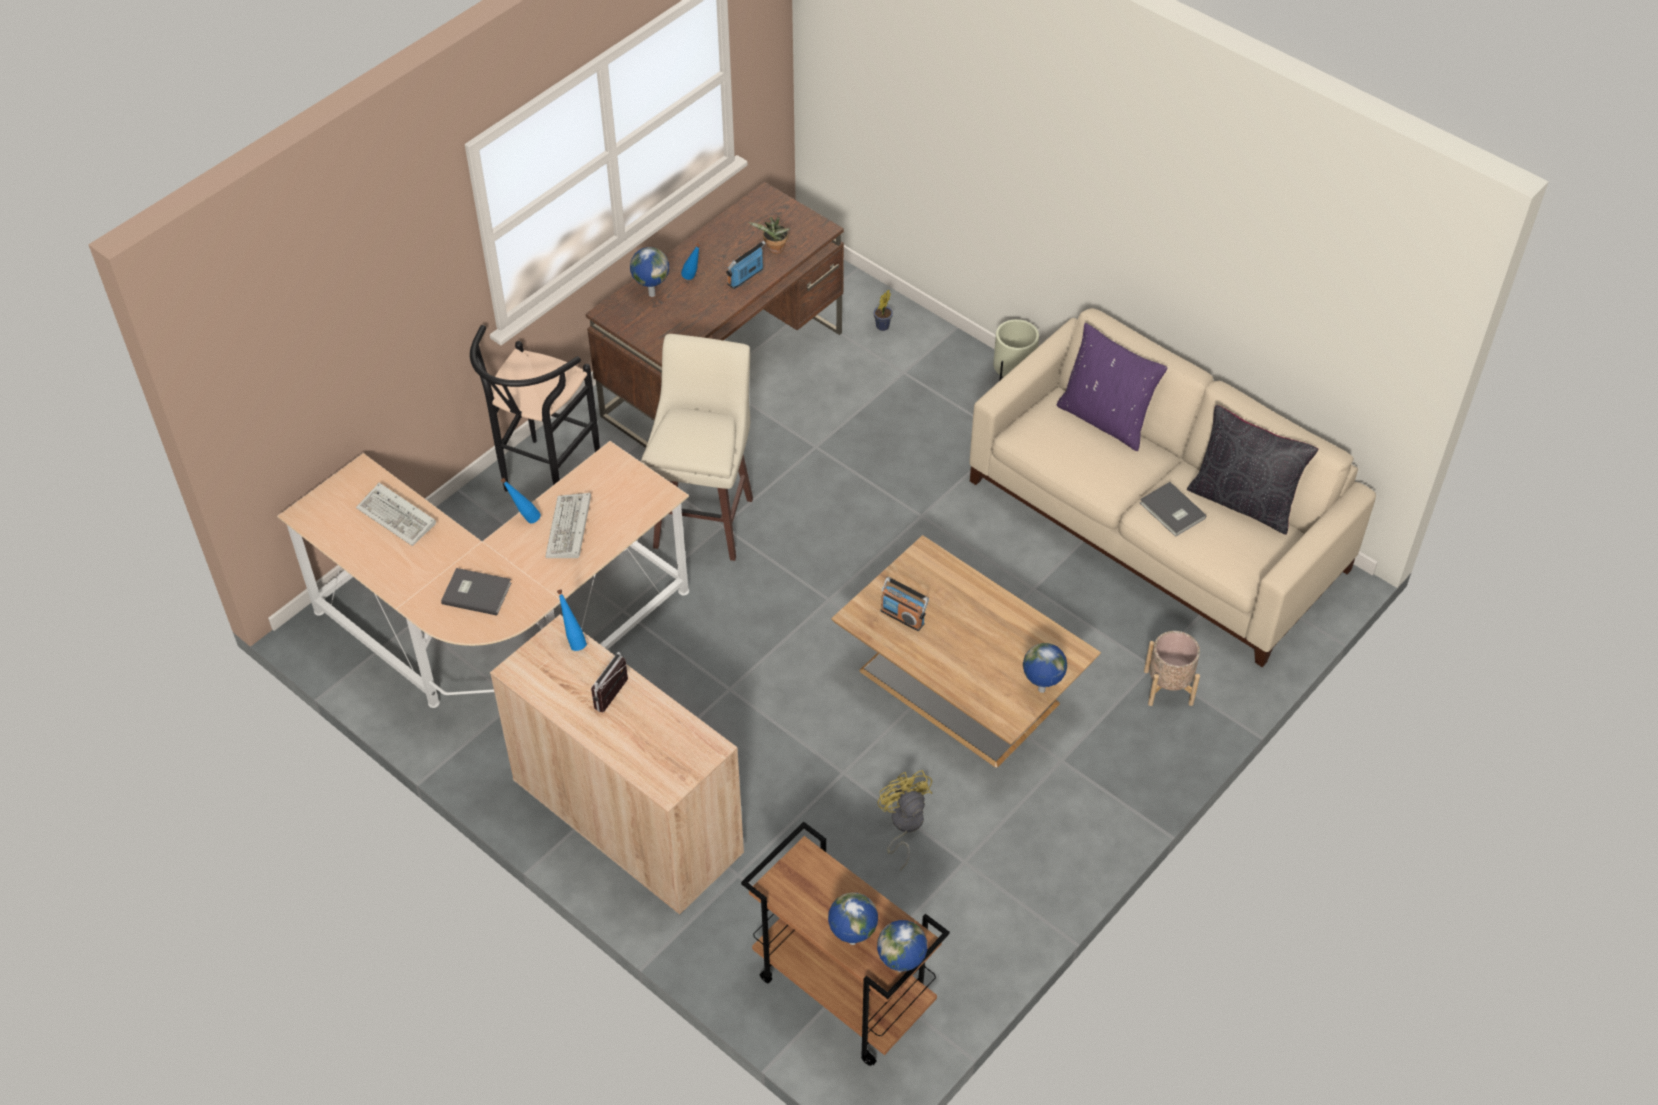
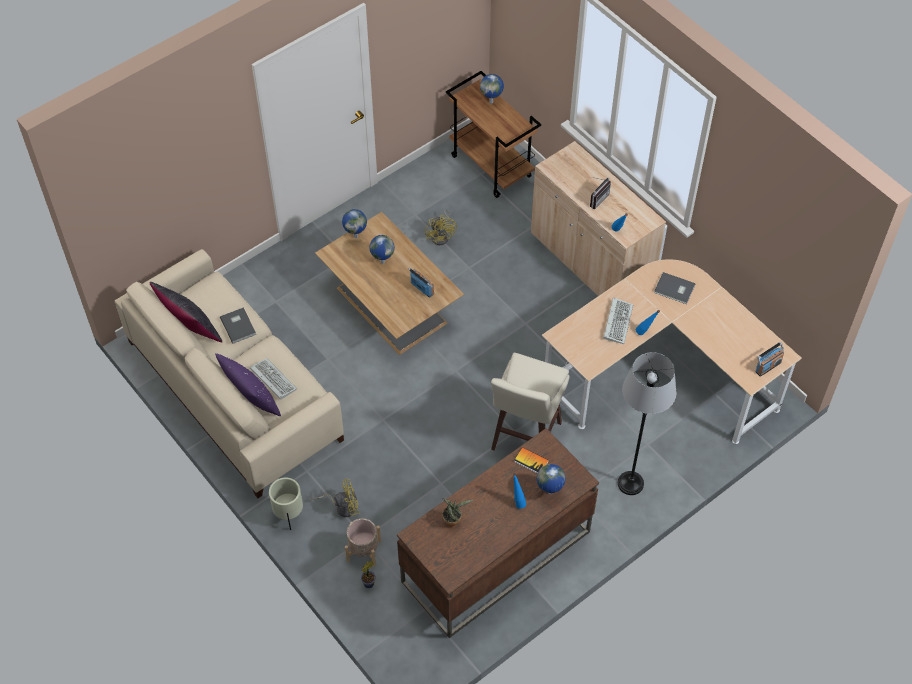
camera: 170 degrees left, 5 degrees up
keyboard [356,483,436,546] -> keyboard moved to [250,358,297,400]
black stool [470,325,600,492] -> grey floor lamp [618,352,676,495]
radio [726,241,766,289] -> radio moved to [755,342,784,377]
globe [877,920,927,972] -> globe moved to [369,235,395,264]
beige planter [1144,631,1200,706] -> beige planter moved to [345,518,381,566]
none -> yellow fan [311,479,359,517]
none -> book [514,447,549,473]

